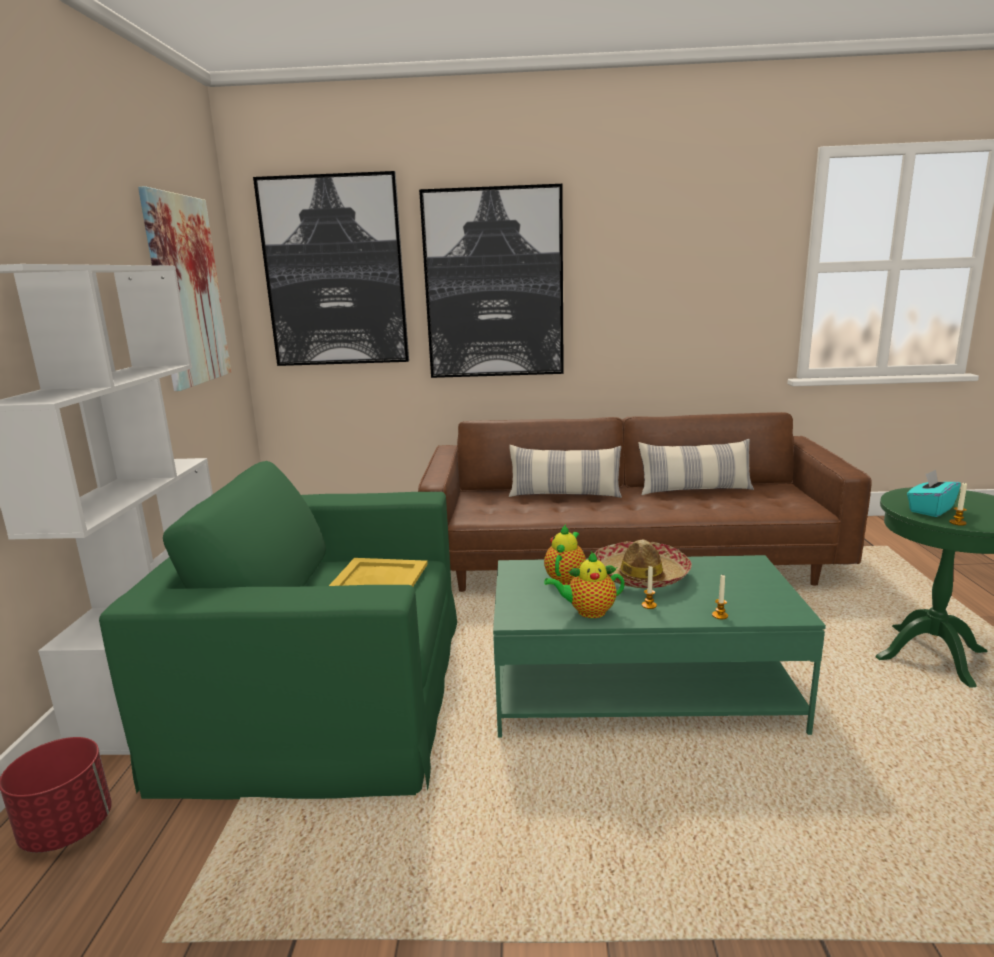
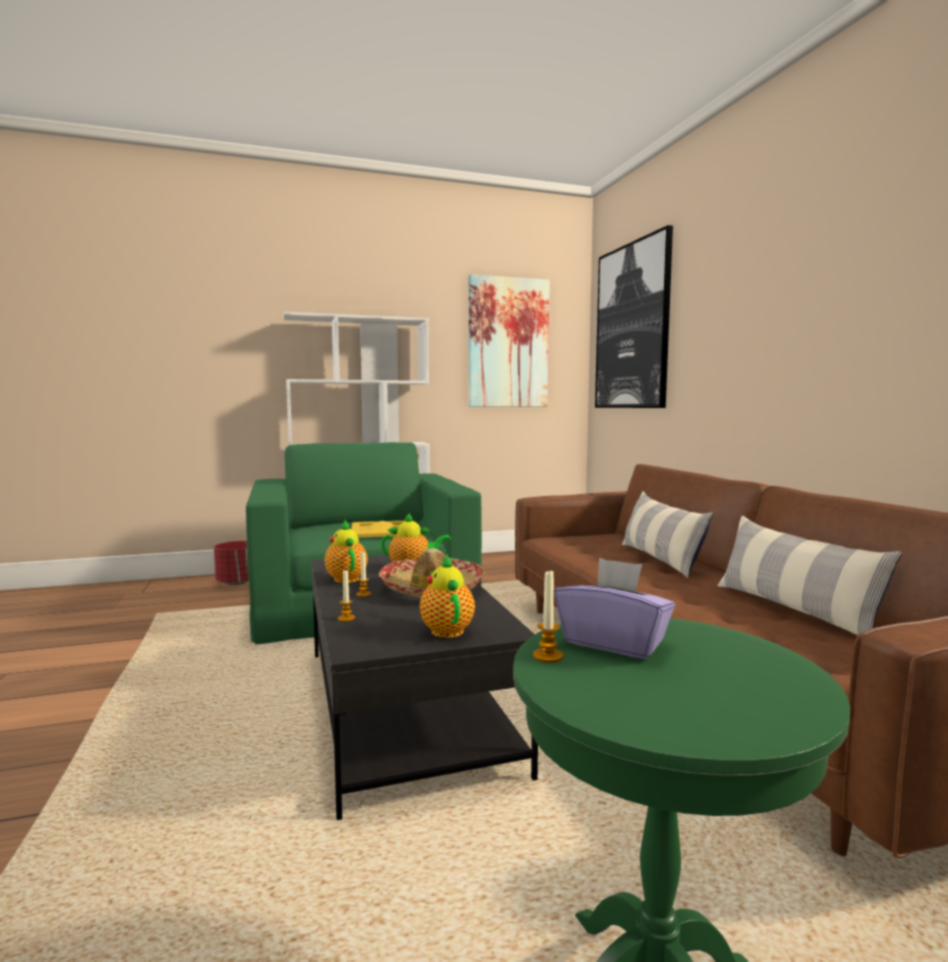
camera: 70 degrees right, 10 degrees down
picture [419,184,564,378] -> none
green coffee table [493,555,826,737] -> black coffee table [311,551,538,820]
turquoise tissue box [907,469,961,517] -> purple tissue box [554,558,675,659]
none -> teapot [420,554,475,638]

